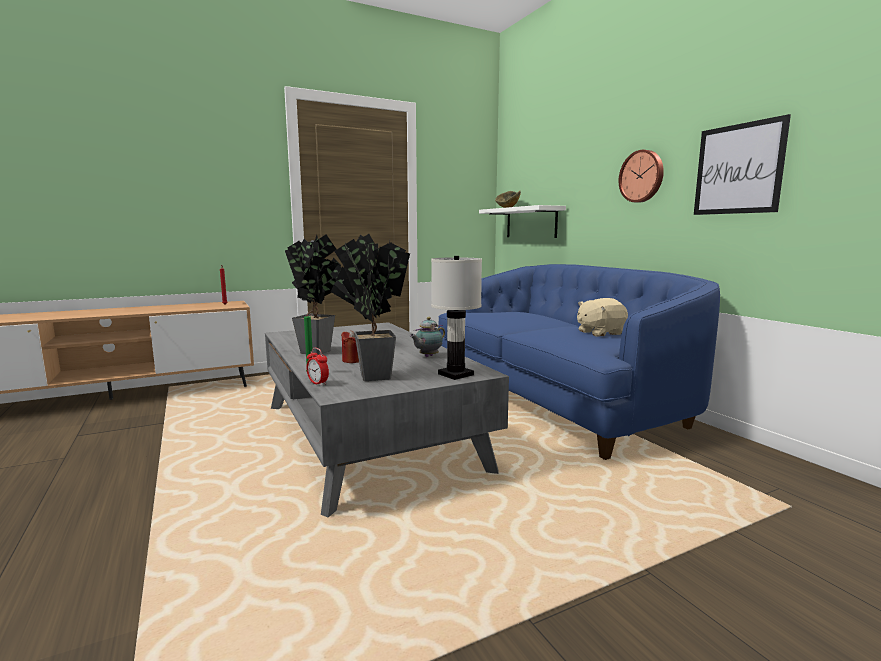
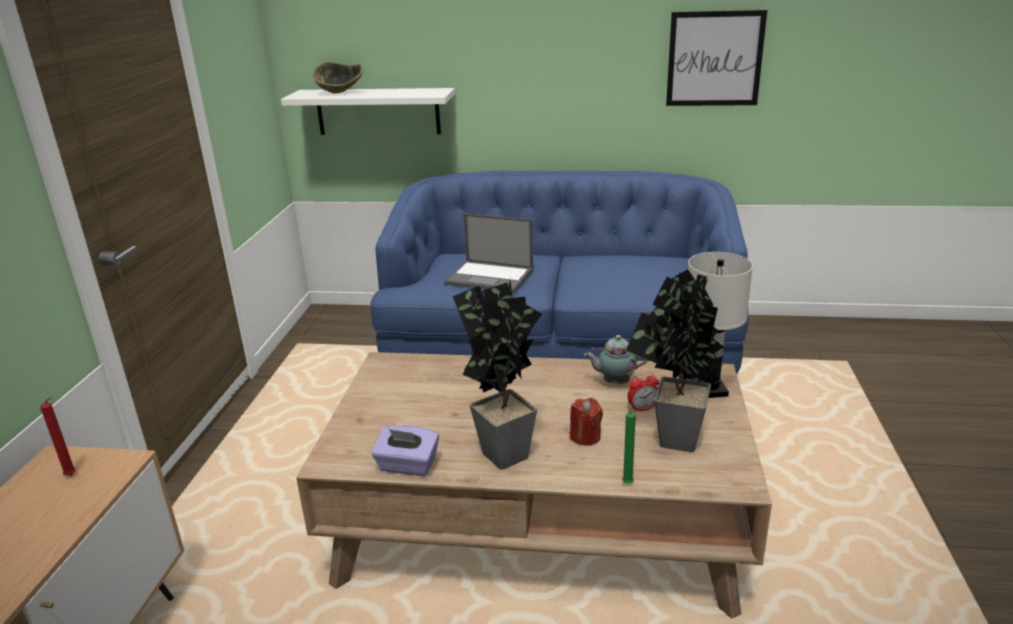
camera: 55 degrees left, 15 degrees up
grey coffee table [265,322,509,517] -> brown coffee table [296,352,772,619]
alarm clock [306,348,329,386] -> alarm clock moved to [628,372,659,412]
teapot [410,317,445,357] -> teapot turned 105 degrees clockwise [584,335,648,384]
beige plush toy [577,298,628,337] -> none
wall clock [619,150,664,203] -> none
none -> purple tissue box [371,425,439,476]
none -> laptop [444,213,533,293]

